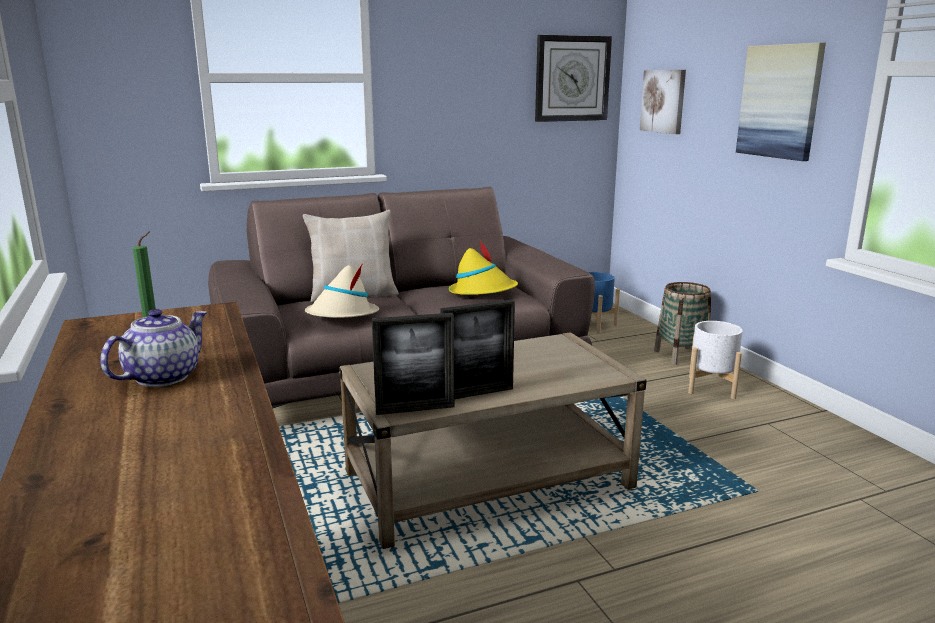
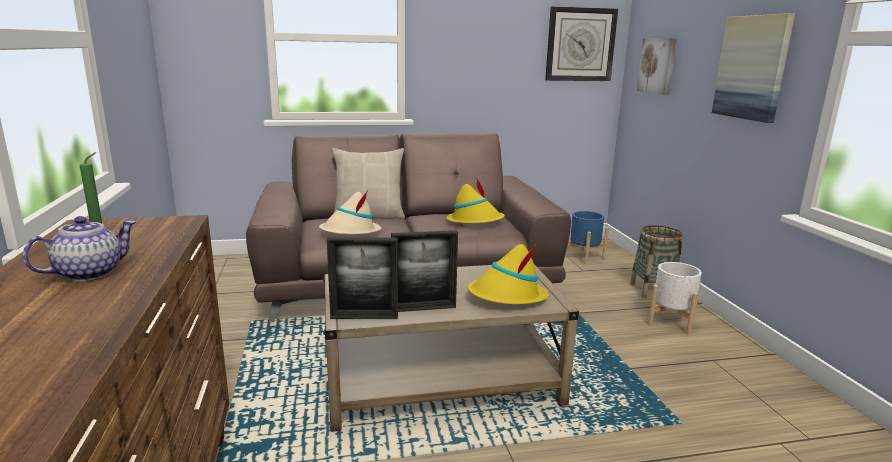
camera: 10 degrees right, 0 degrees up
none -> yellow hat [467,244,548,304]

